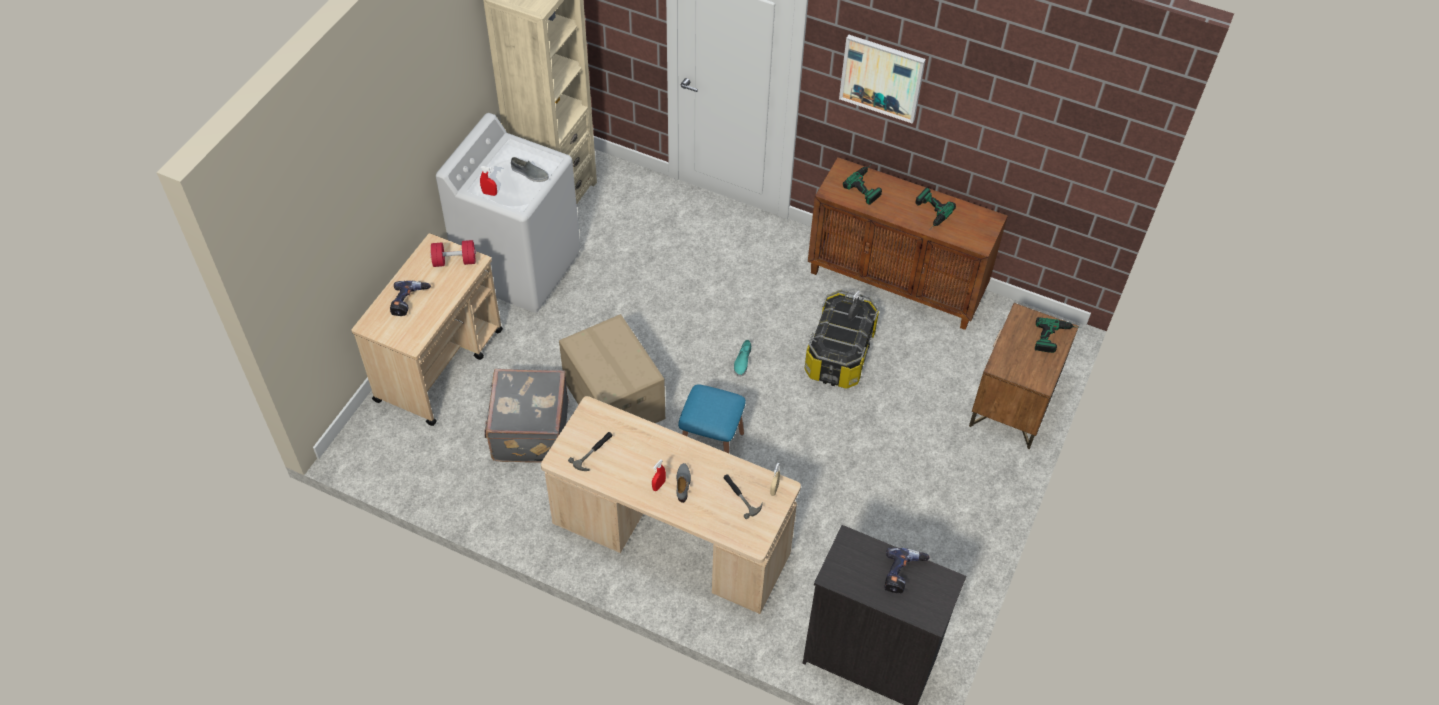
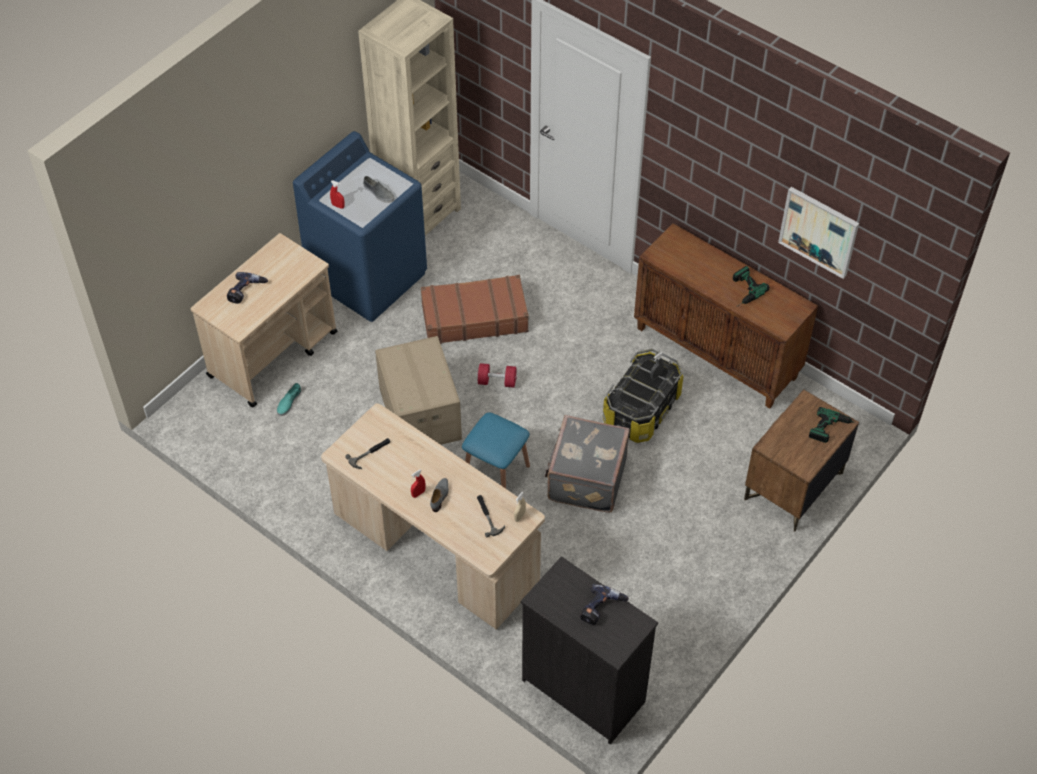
camera: 15 degrees right, 0 degrees up
red dumbbell [430,240,476,267] -> red dumbbell moved to [477,363,517,388]
white washing machine [436,113,580,313] -> blue washing machine [293,131,427,322]
grey suitcase [484,369,568,463] -> grey suitcase moved to [545,415,630,513]
turquoise shoe [734,340,751,377] -> turquoise shoe moved to [277,383,301,416]
picture [839,34,926,124] -> picture moved to [778,187,859,279]
power drill [843,164,882,205] -> none
none -> brown suitcase [421,275,529,344]

